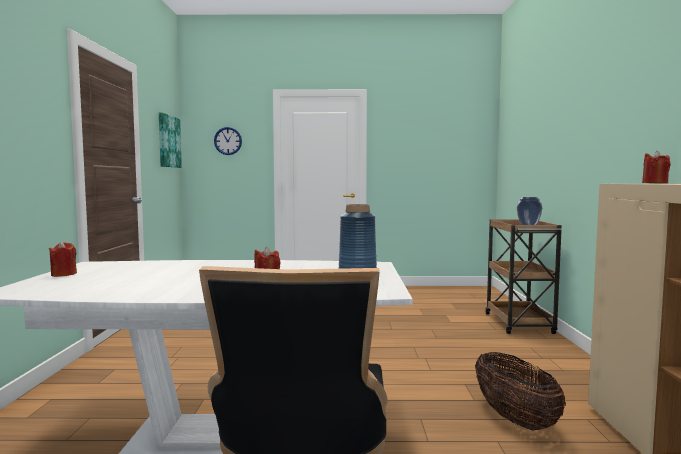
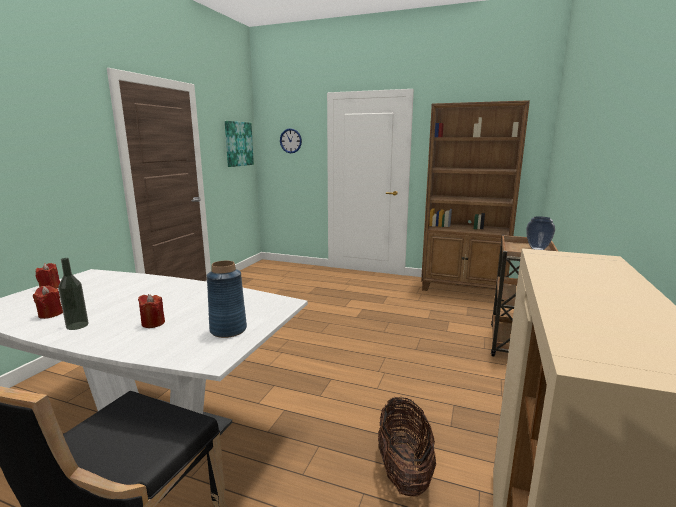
camera: 20 degrees right, 10 degrees up
red candle [642,151,671,183] -> red candle moved to [32,286,63,319]
none -> bottle [58,258,89,330]
none -> brown bookcase [421,100,530,291]

